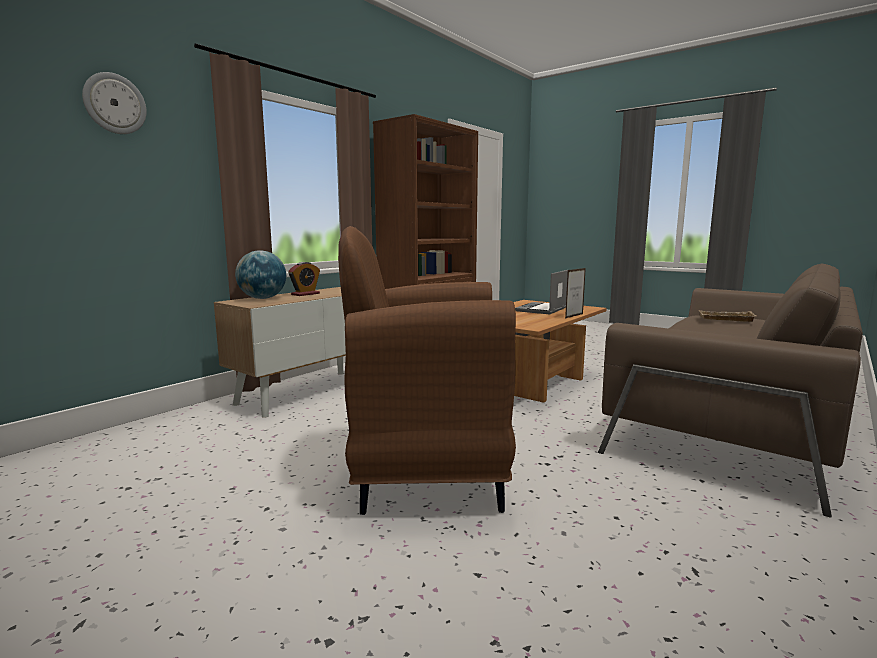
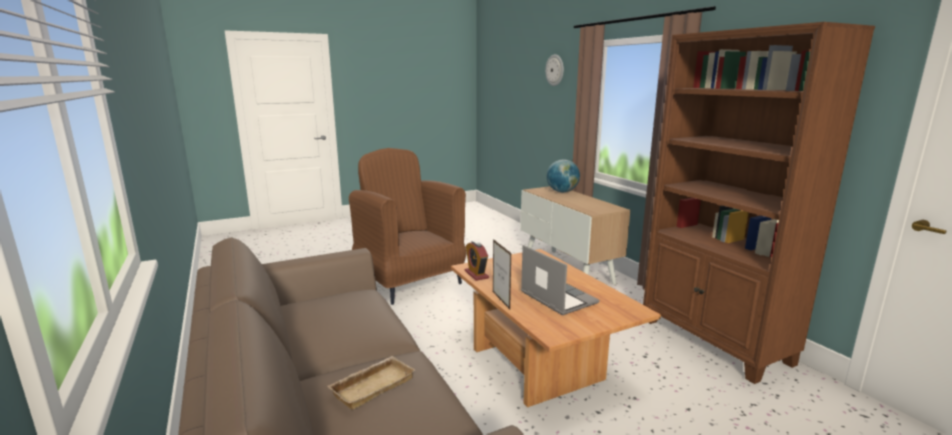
camera: 115 degrees right, 5 degrees up
alarm clock [288,262,320,296] -> alarm clock moved to [465,241,489,281]
brown armchair [338,226,516,515] -> brown armchair turned 60 degrees counterclockwise [349,148,466,305]

